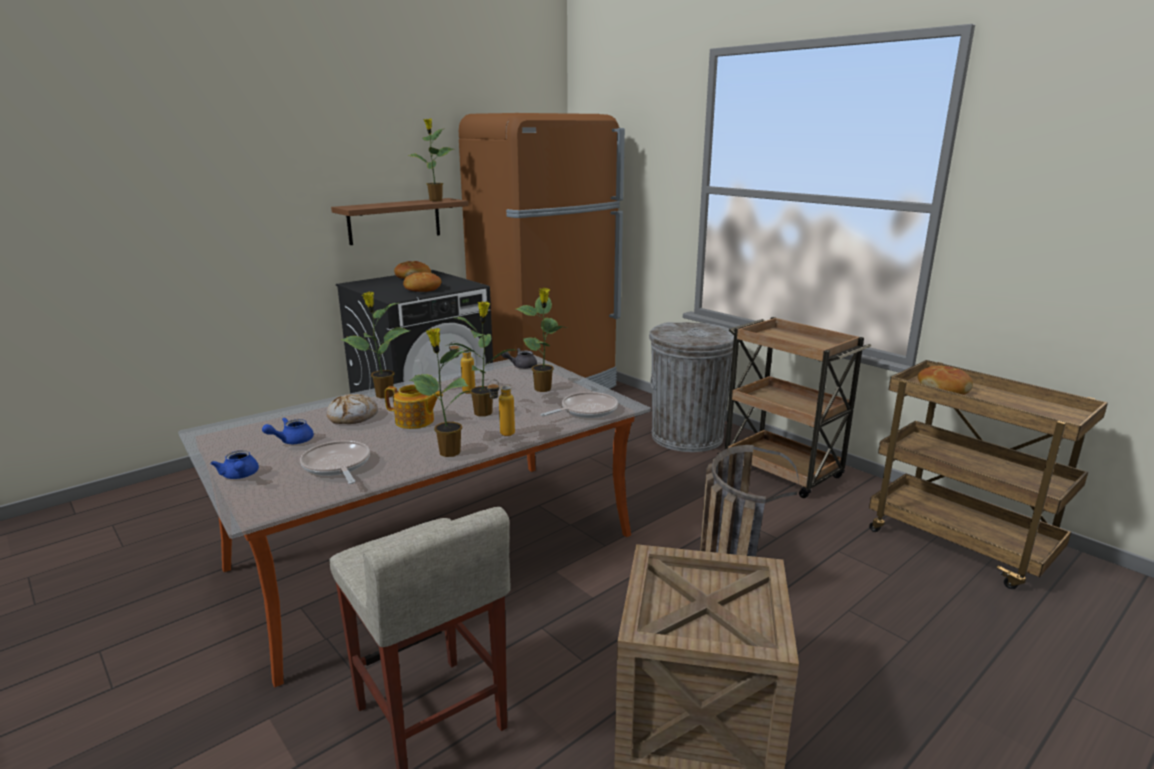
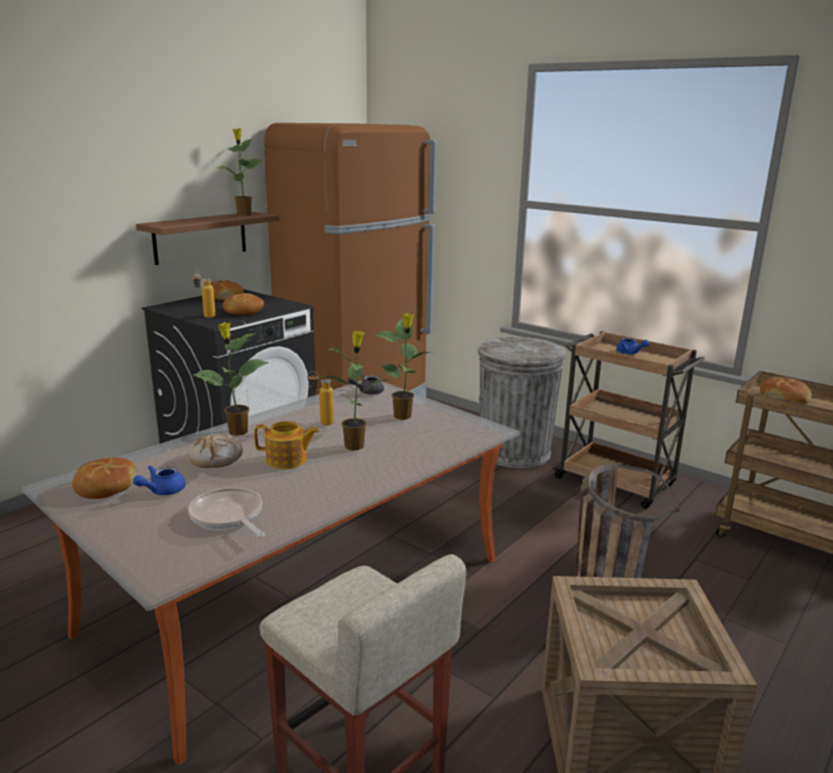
camera: 10 degrees left, 0 degrees up
blue teapot [211,450,259,479] -> blue teapot moved to [616,337,650,354]
potted plant [409,328,474,457] -> none
bottle [487,379,515,436] -> bottle moved to [192,273,216,318]
frying pan [541,392,618,418] -> none
none -> bread [72,457,137,499]

